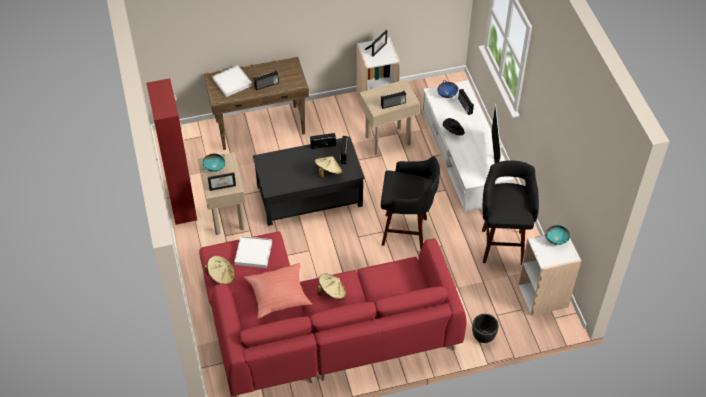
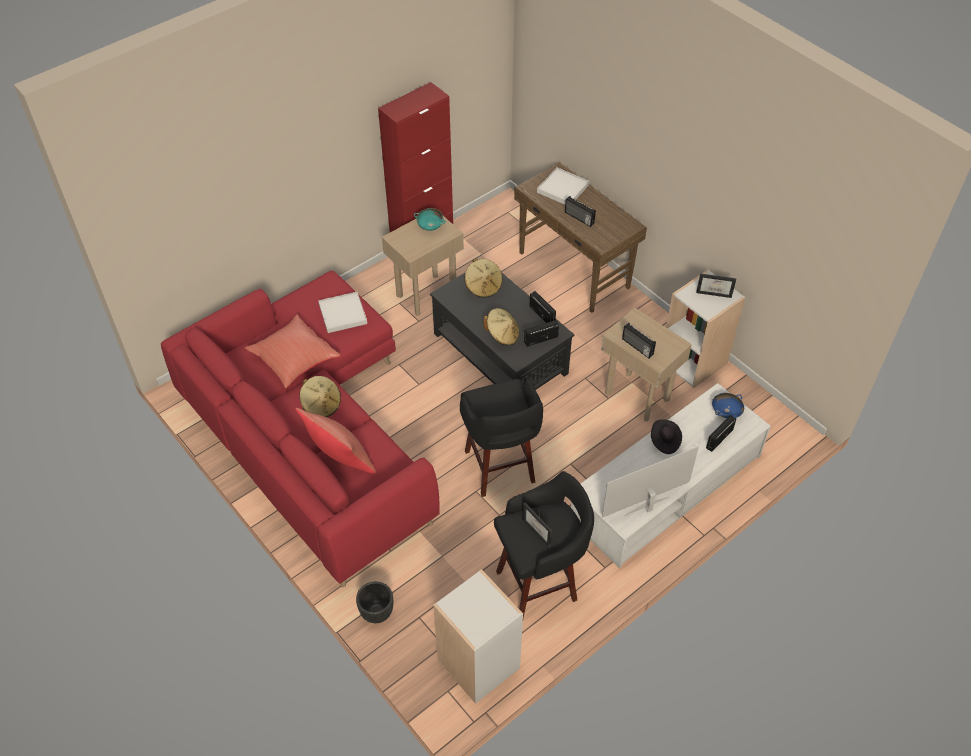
camera: 65 degrees right, 0 degrees up
beige hat [204,256,235,285] -> beige hat moved to [465,259,503,298]
picture frame [208,172,236,191] -> picture frame moved to [523,503,553,548]
turquoise bowl [545,223,570,246] -> none
none -> red pillow [296,408,376,474]

